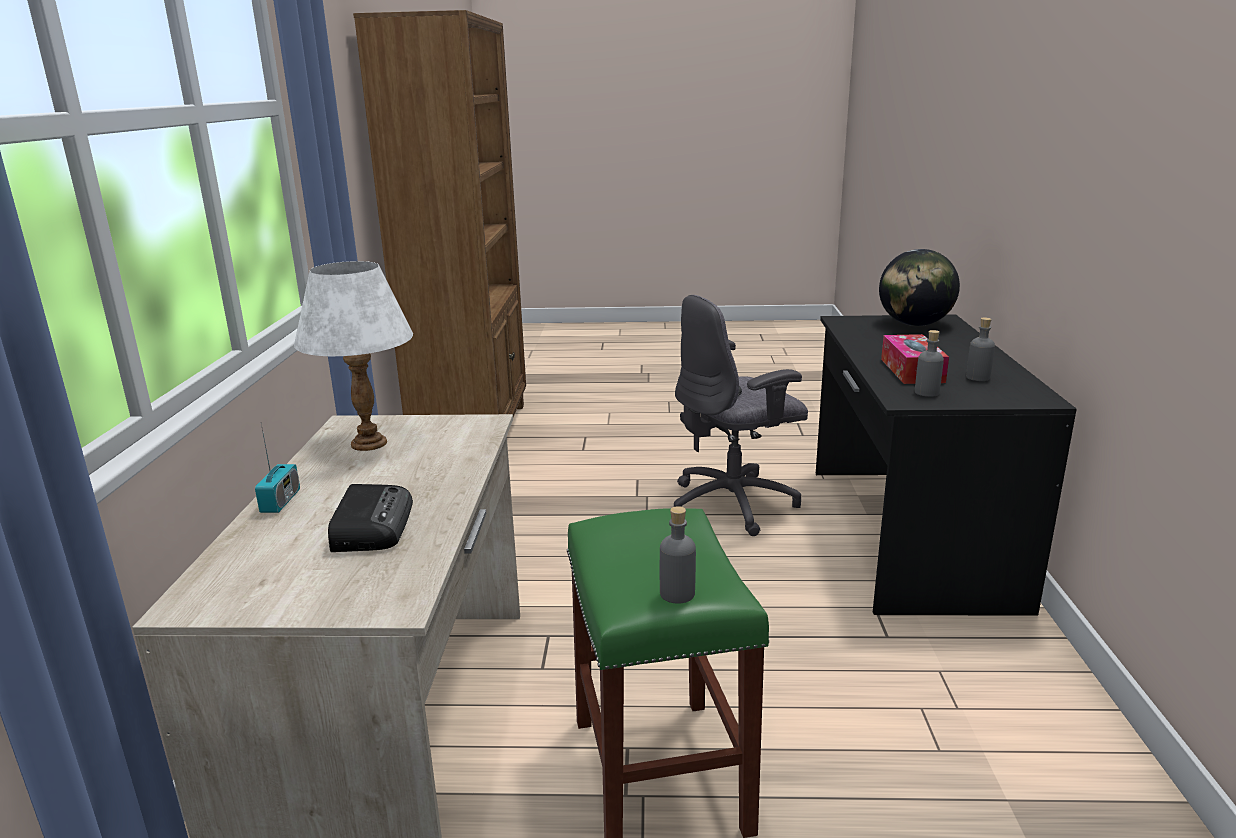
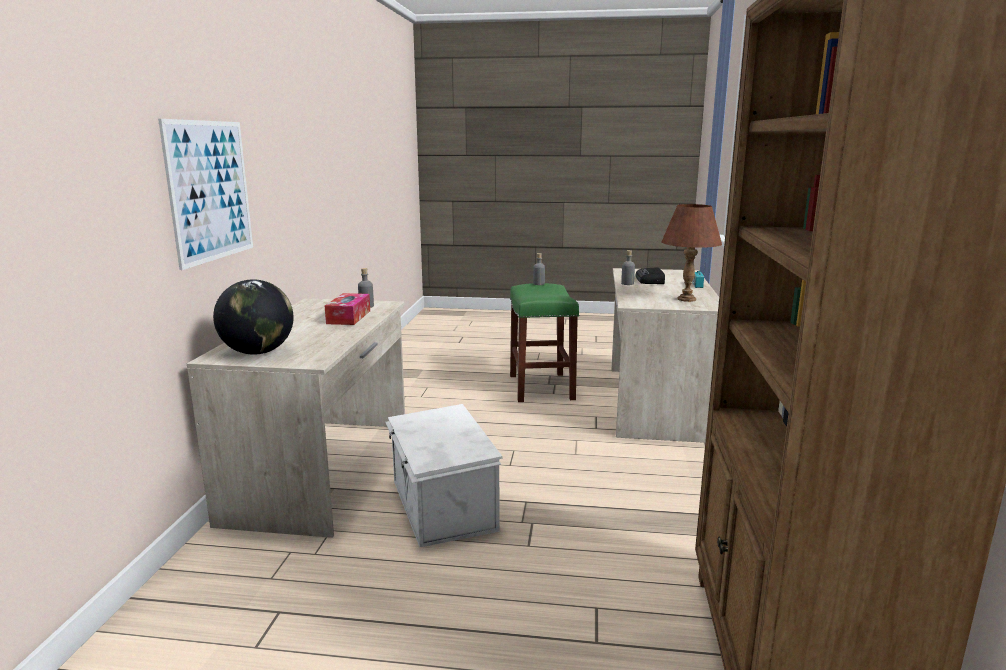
camera: 175 degrees left, 5 degrees down
white table lamp [294,261,413,451] -> brown table lamp [662,204,722,302]
grey office chair [674,295,808,536] -> white storage box [385,404,503,547]
black desk [816,314,1077,616] -> beige desk [187,298,405,538]
grey bottle [966,317,995,381] -> grey bottle moved to [621,250,635,285]
none -> picture [158,119,253,270]

